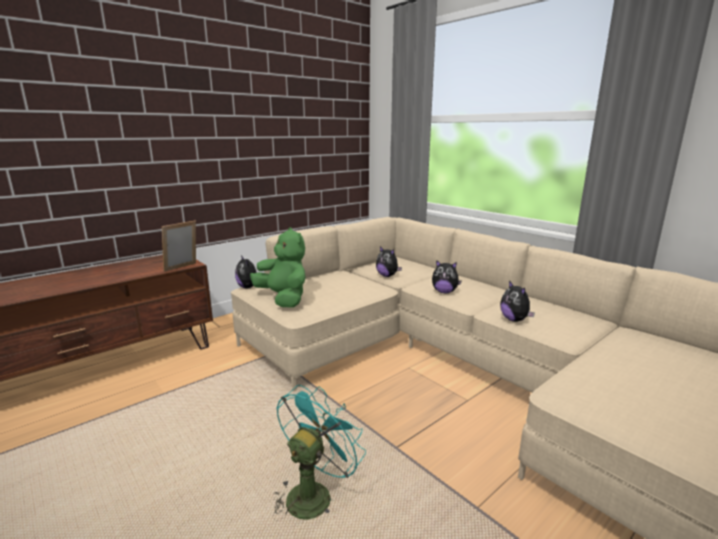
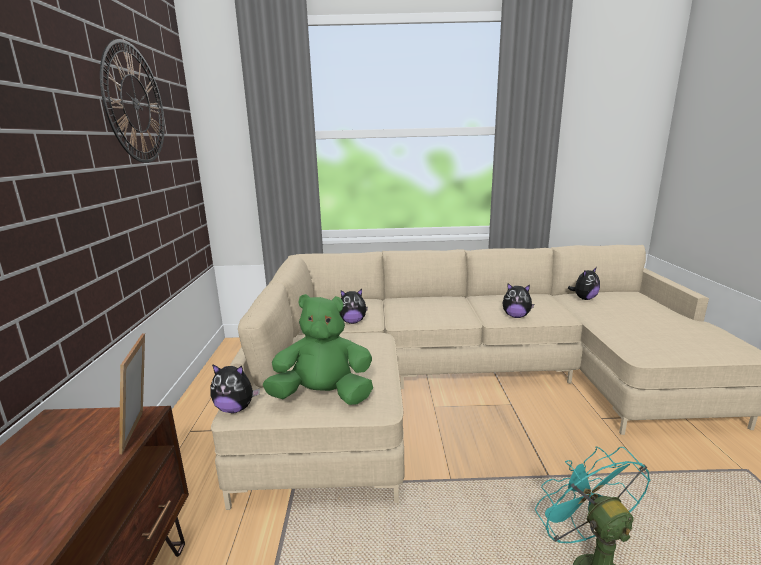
camera: 50 degrees left, 0 degrees up
plush toy [432,260,462,293] -> plush toy moved to [568,267,600,300]
none -> wall clock [100,39,165,163]

